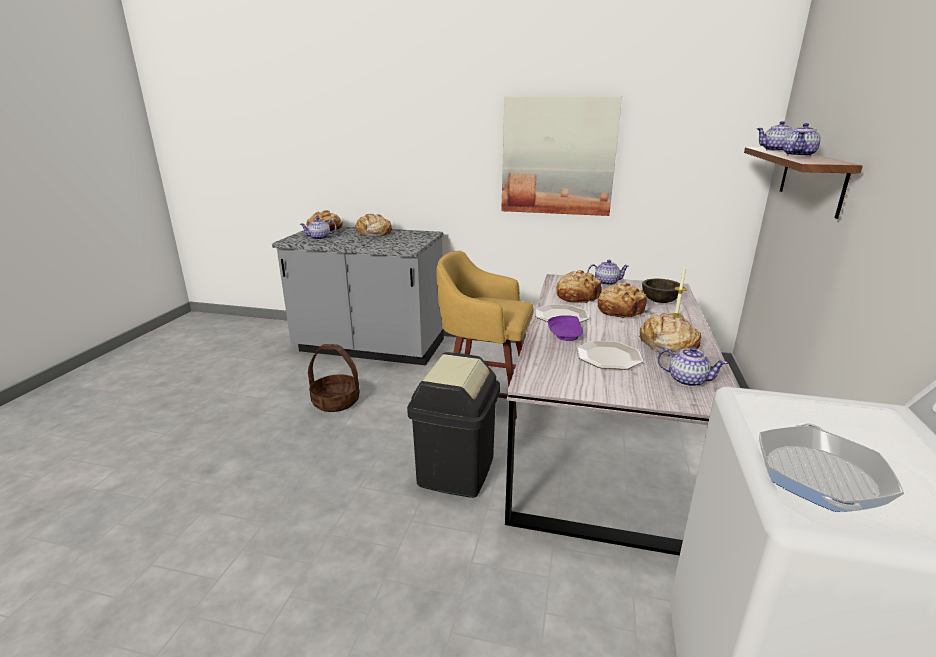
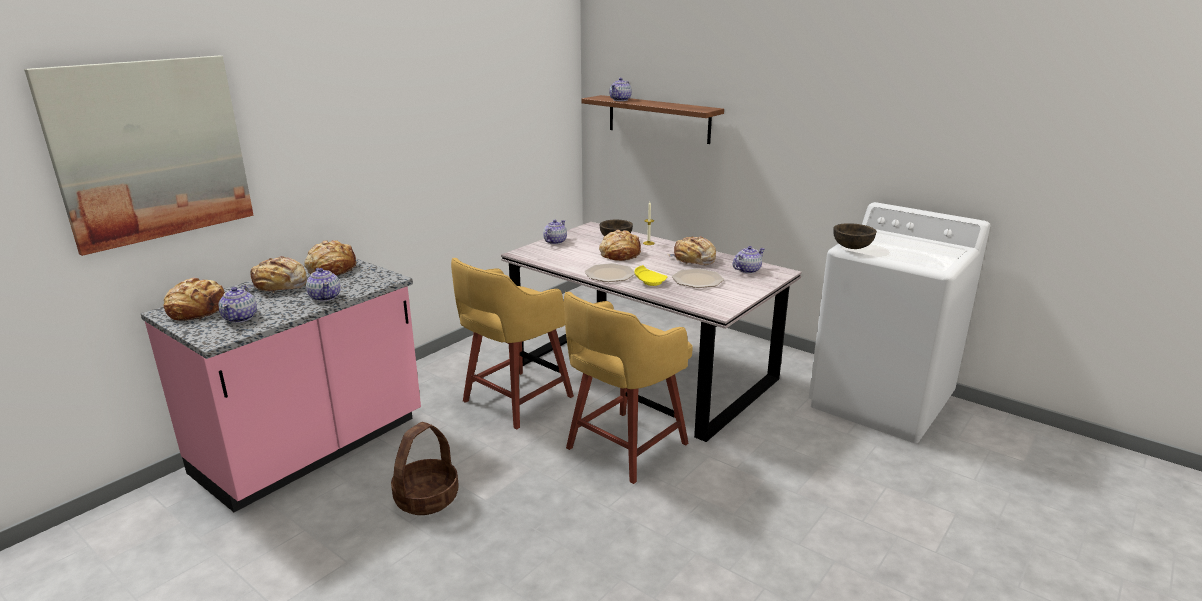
camera: 65 degrees left, 0 degrees up
grey counter [272,226,444,365] -> pink counter [141,258,421,512]
black trash can [407,352,500,498] -> yellow stool [564,292,693,484]
picture [501,96,622,216] -> picture moved to [24,56,254,256]
purple plate [548,315,583,341] -> yellow plate [634,265,667,286]
bread [556,270,602,303] -> bread moved to [304,240,356,276]
frying pan [759,423,904,512] -> none
teapot [783,123,821,156] -> teapot moved to [306,268,341,302]
none -> brown bowl [833,223,877,249]

